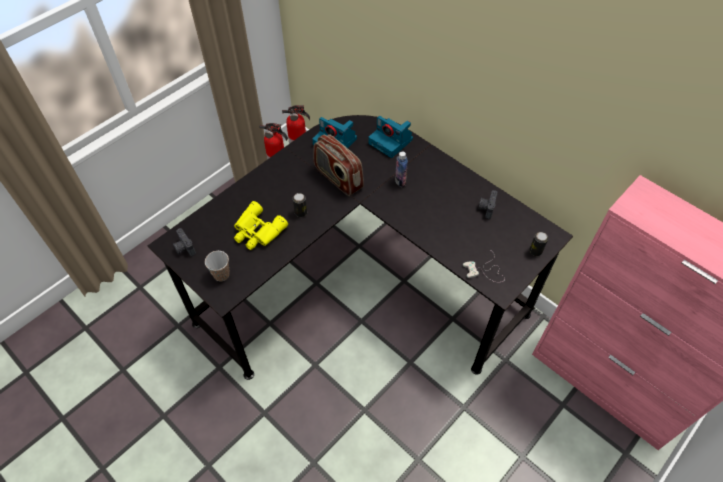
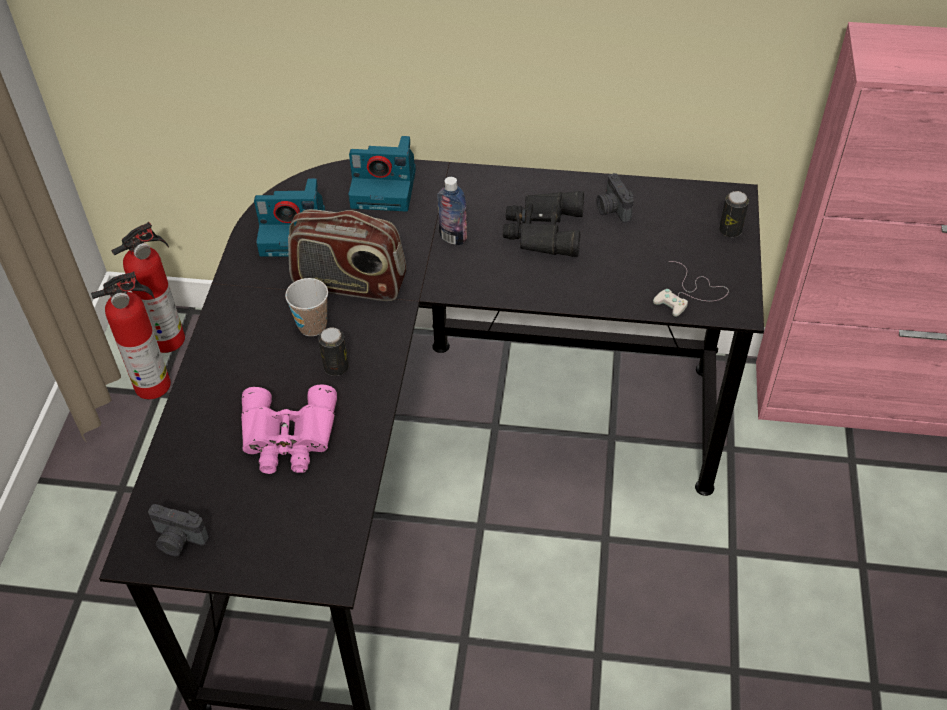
camera: 35 degrees left, 5 degrees down
cup [205,251,230,282] -> cup moved to [285,278,328,336]
yellow binoculars [234,201,288,250] -> pink binoculars [241,384,337,474]
none -> black binoculars [503,191,584,257]

